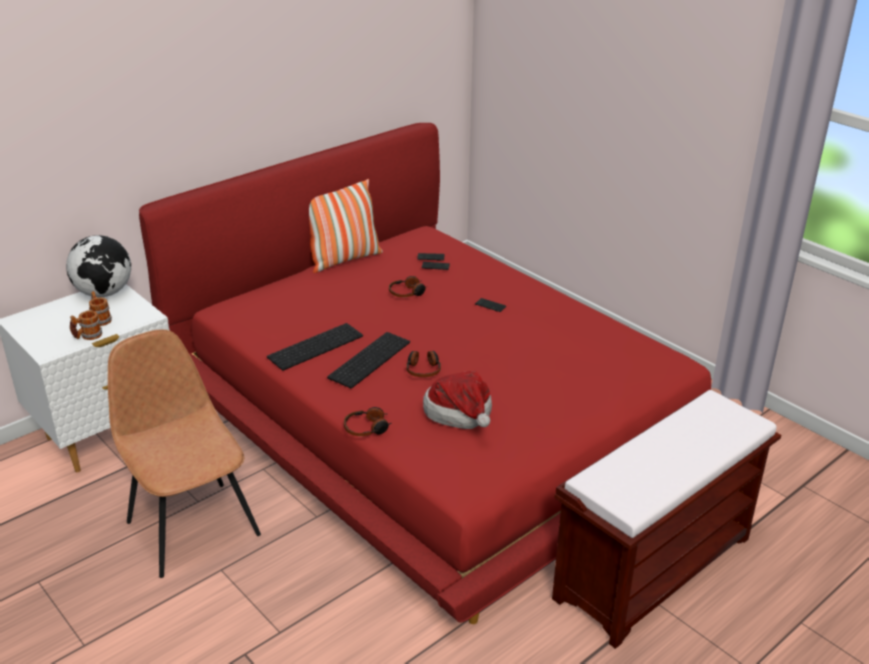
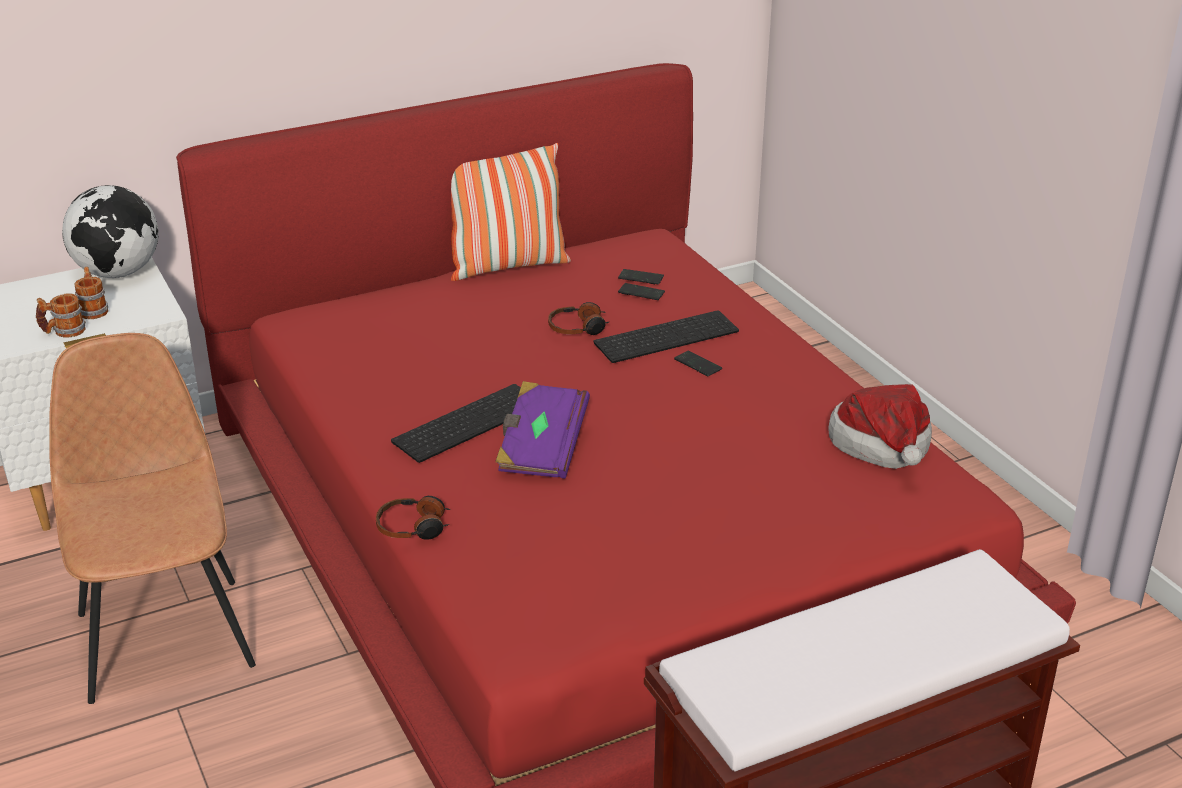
camera: 15 degrees right, 0 degrees up
keyboard [267,323,363,371] -> keyboard moved to [594,310,739,363]
headphones [406,351,441,377] -> purple book [495,381,590,479]
hat [423,371,492,429] -> hat moved to [828,384,932,469]

